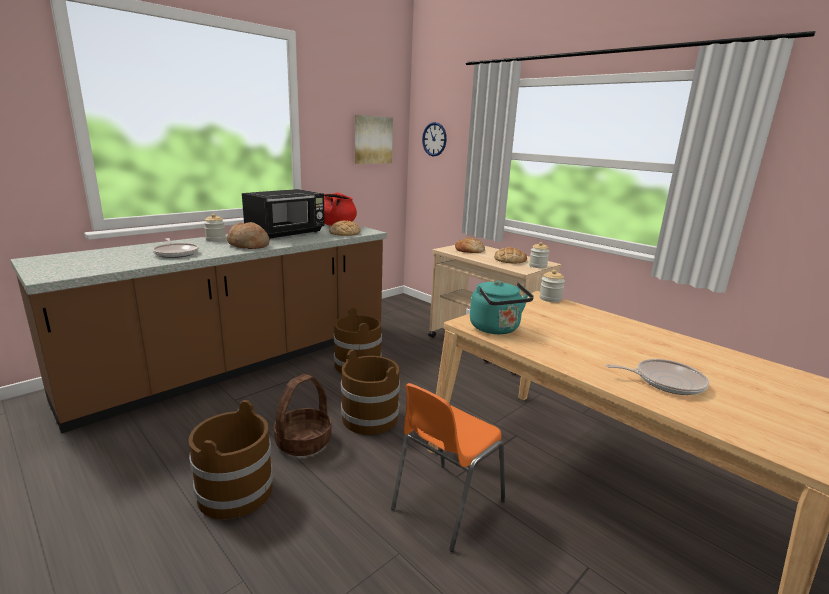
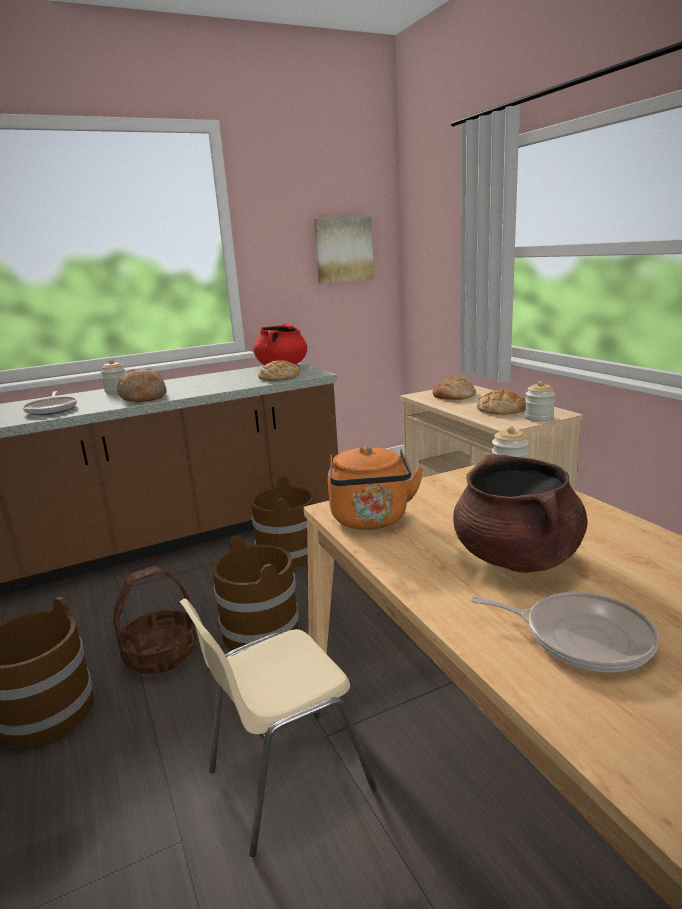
camera: 20 degrees right, 0 degrees up
black microwave [242,189,325,239] -> none
orange chair [391,383,505,552] -> beige chair [180,599,377,857]
wall clock [422,122,447,156] -> none
turquoise kettle [470,280,534,334] -> orange kettle [328,446,424,530]
none -> brown cooking pot [453,454,587,573]

